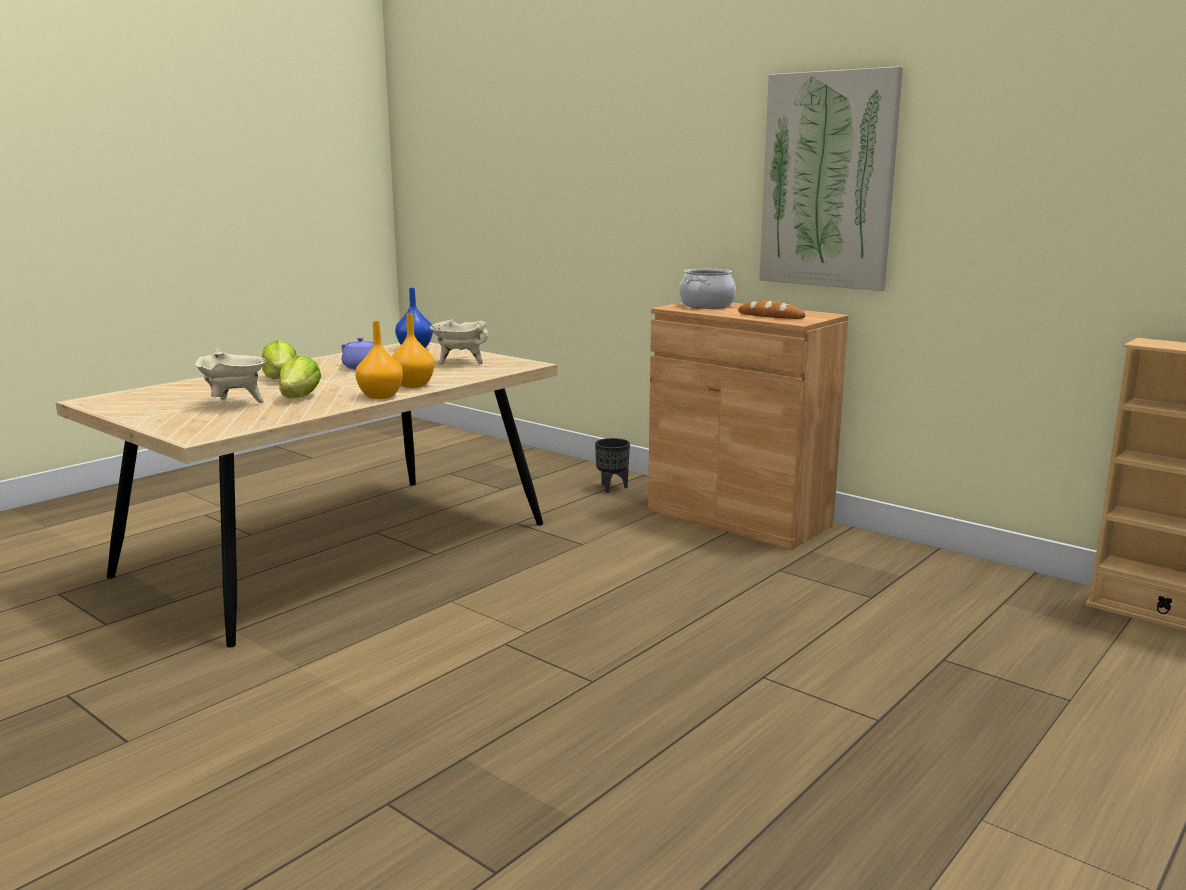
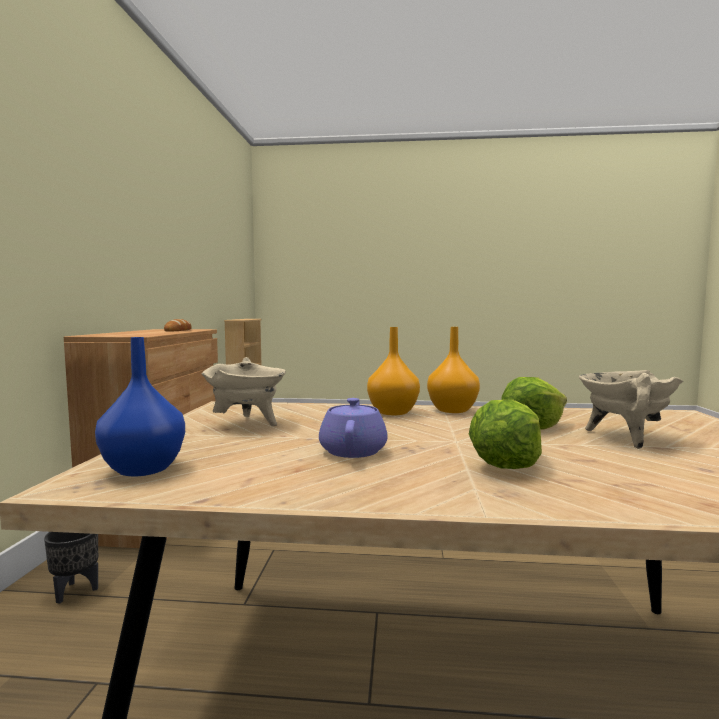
camera: 125 degrees left, 10 degrees down
cooking pot [679,269,736,309] -> none
picture [759,66,903,291] -> none

